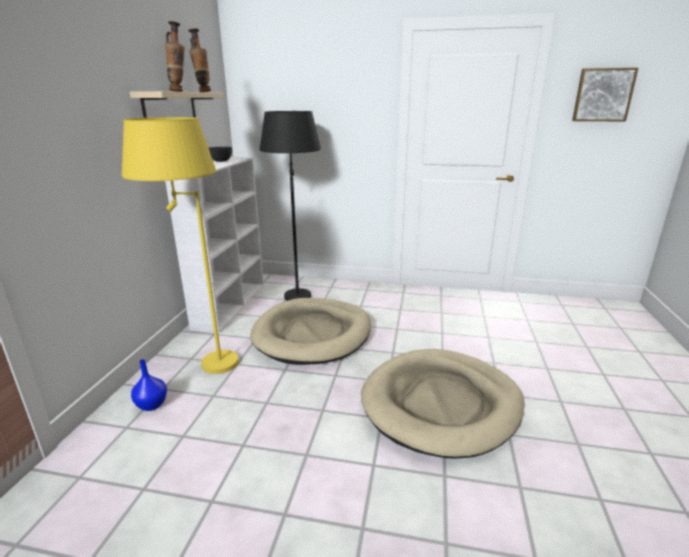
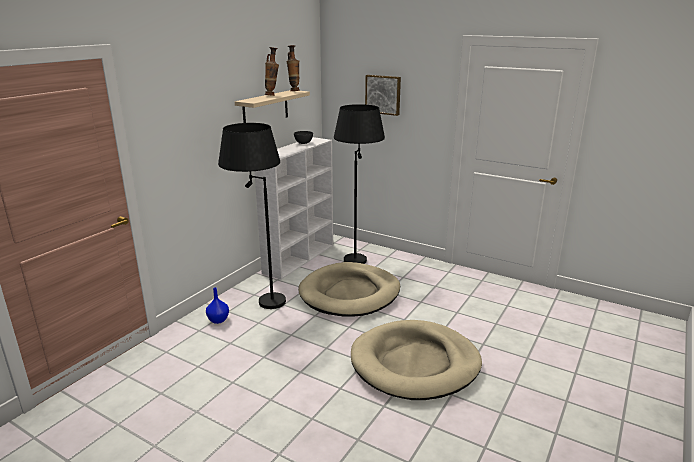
camera: 20 degrees right, 0 degrees up
yellow floor lamp [122,117,239,374] -> black floor lamp [218,123,286,309]
picture [572,68,638,121] -> picture moved to [365,75,401,116]

